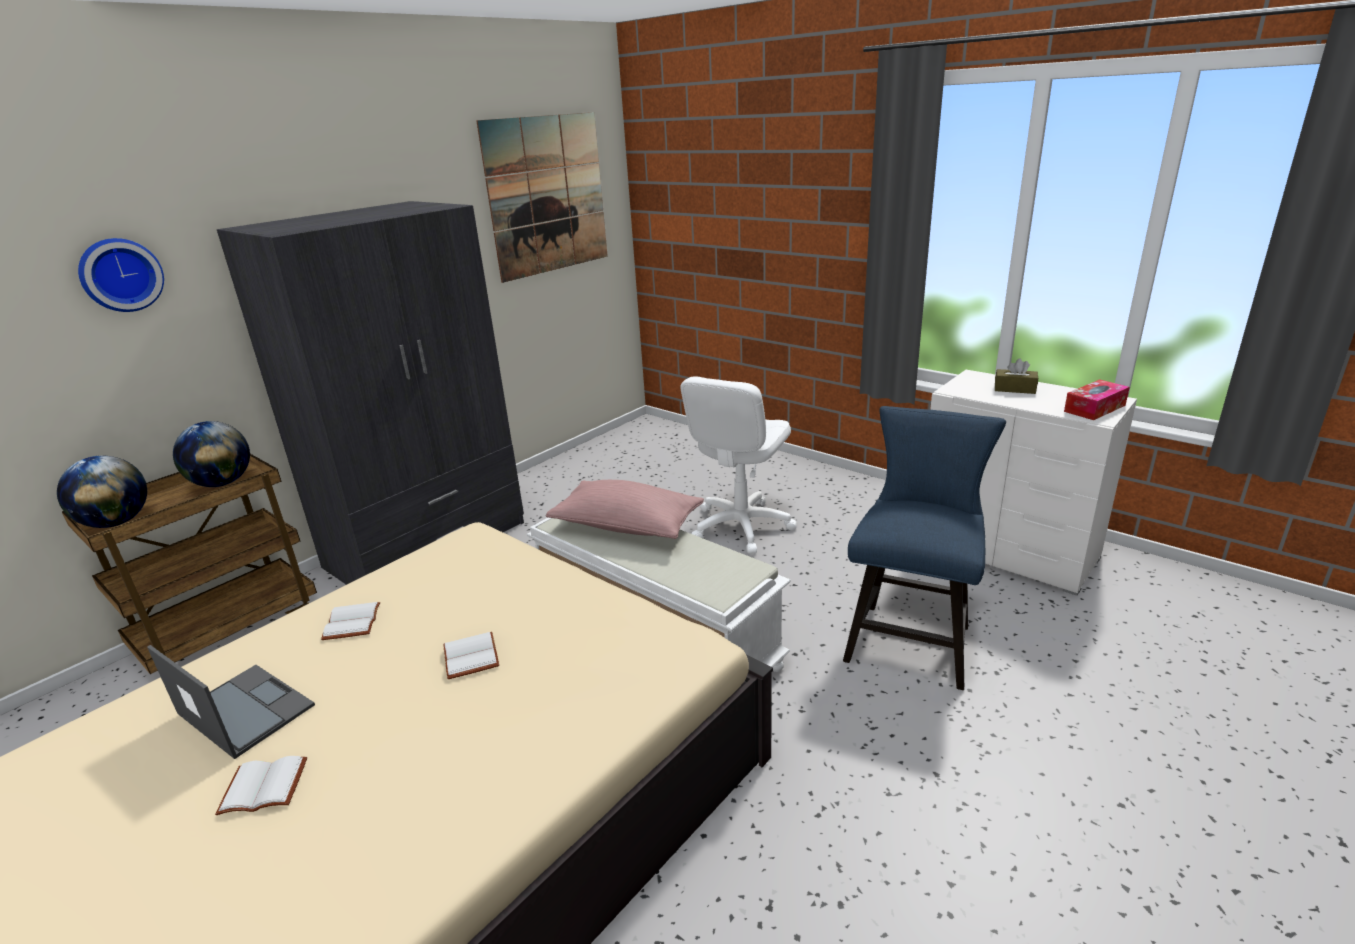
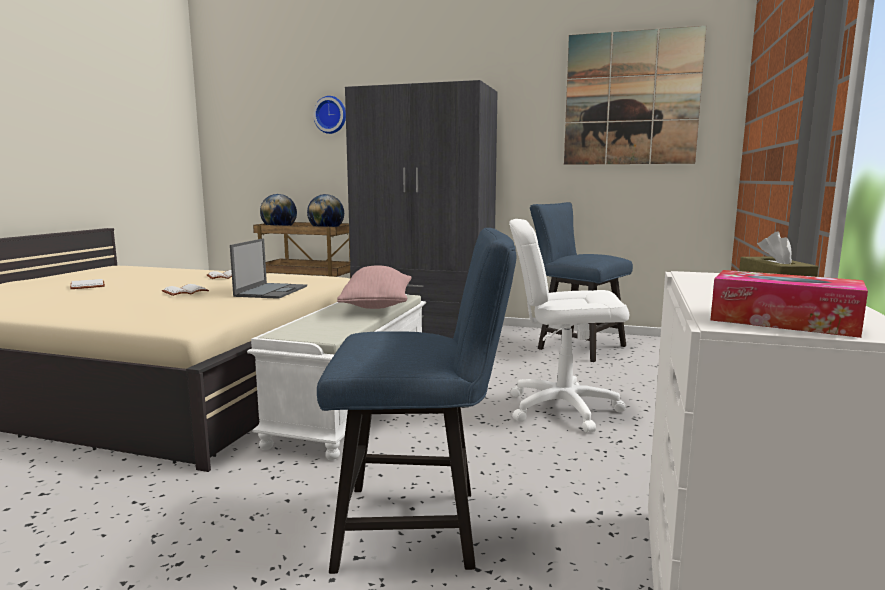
camera: 65 degrees right, 15 degrees down
laptop [147,645,315,759] -> laptop moved to [230,238,307,299]
none -> blue chair [530,202,633,362]

